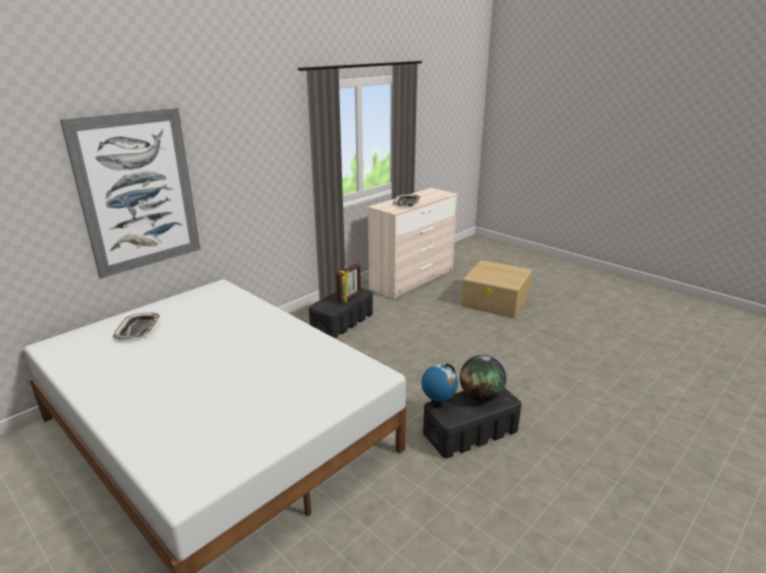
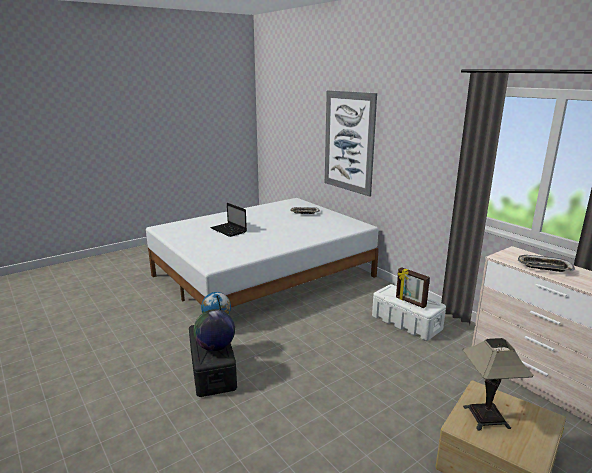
camera: 100 degrees right, 5 degrees down
black storage box [309,288,373,339] -> white storage box [372,284,446,341]
none -> laptop [210,203,247,237]
none -> table lamp [463,338,533,430]

